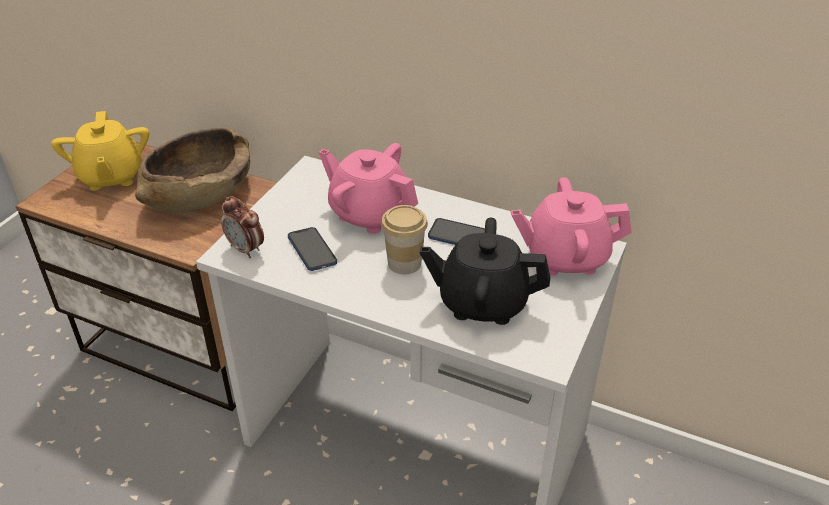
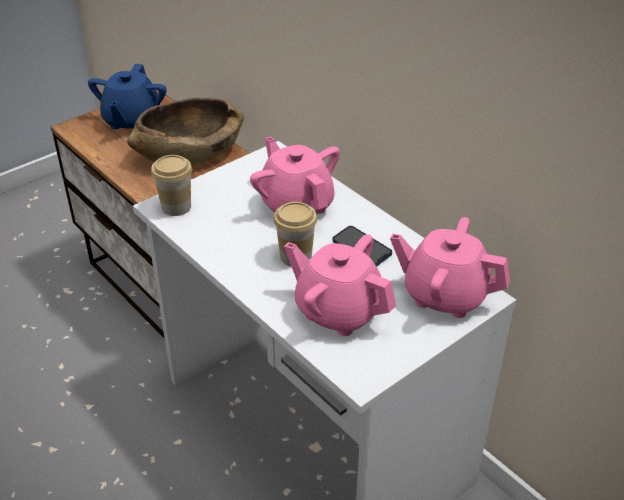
camera: 25 degrees right, 0 degrees up
yellow teapot [51,111,149,191] -> blue teapot [88,64,166,129]
alarm clock [221,196,264,258] -> cup [151,155,192,216]
phone [288,227,337,271] -> none
black teapot [420,218,550,325] -> pink teapot [284,234,396,336]

